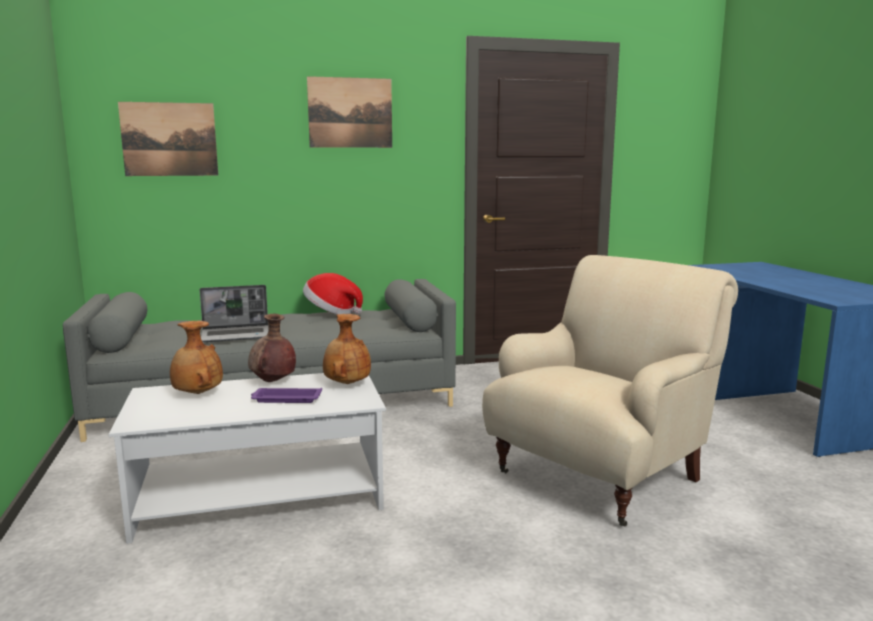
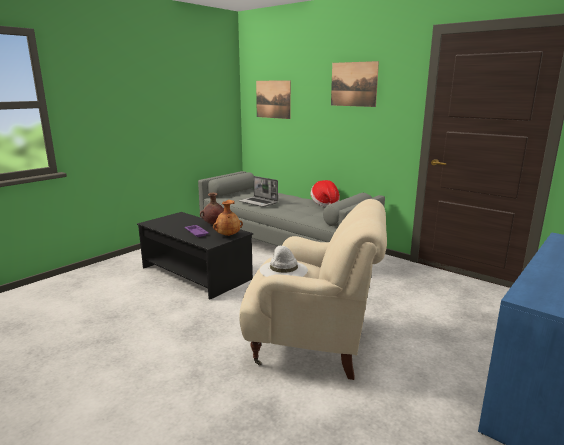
camera: 55 degrees right, 5 degrees up
white coffee table [109,373,386,544] -> black coffee table [137,212,253,300]
brown vase [170,321,223,394] -> none
none -> white hat [260,246,308,277]

